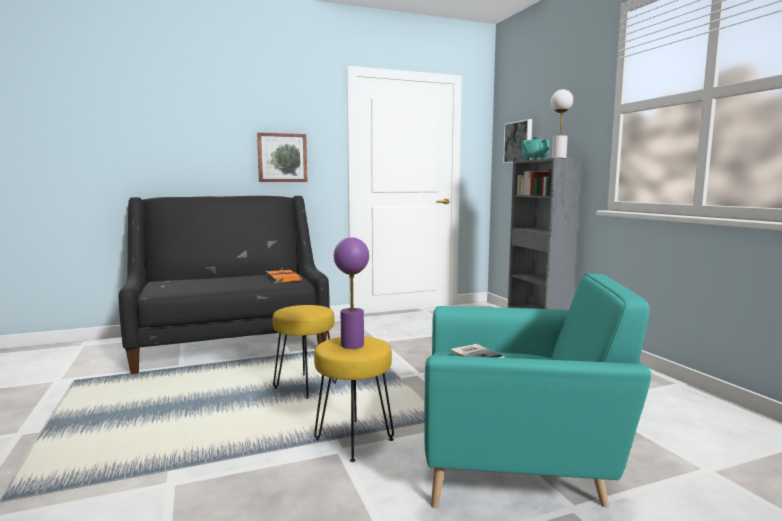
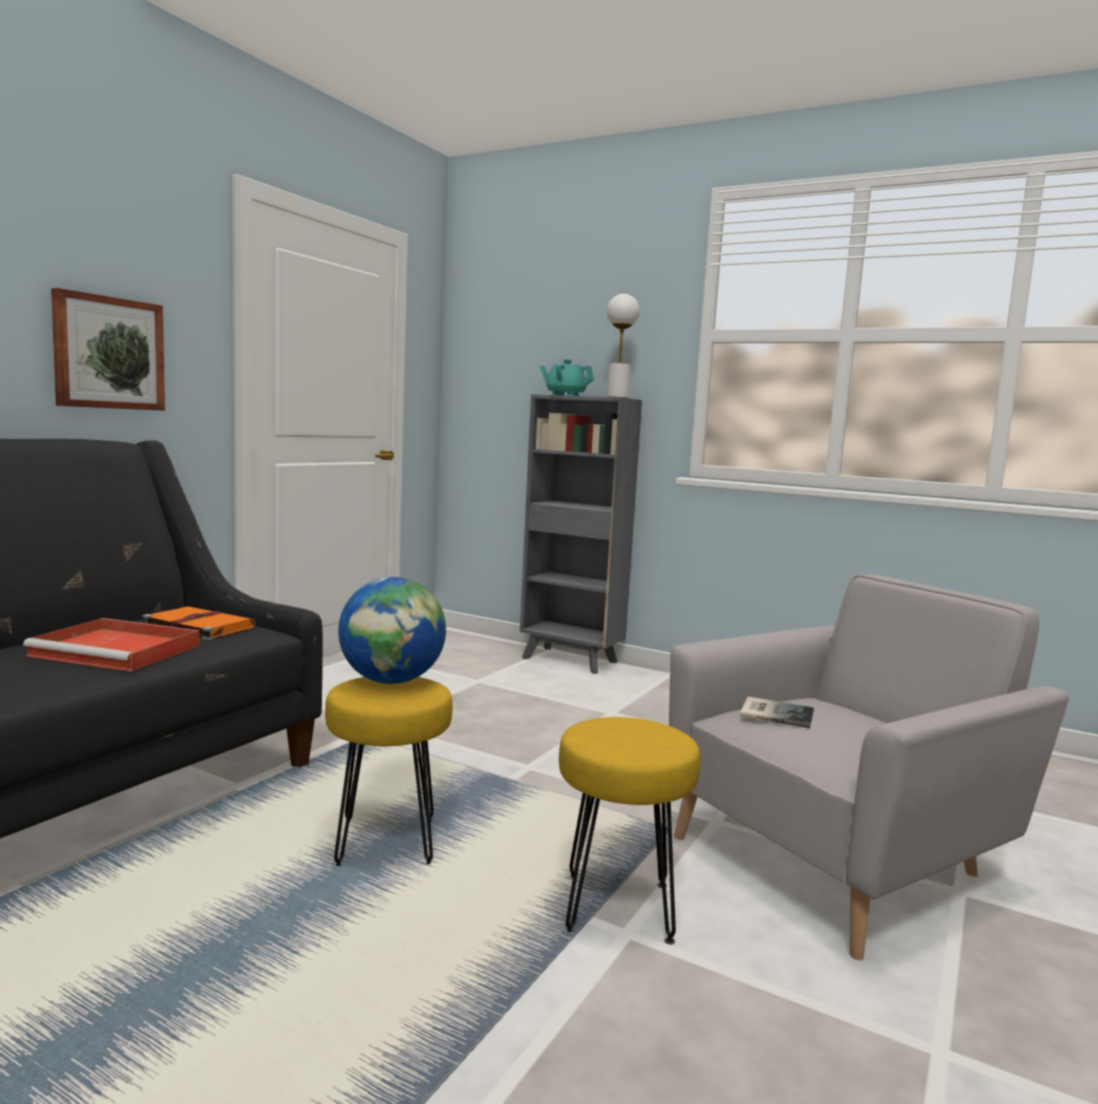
camera: 40 degrees left, 0 degrees up
purple table lamp [334,237,369,349] -> none
turquoise armchair [424,273,651,508] -> grey armchair [669,574,1069,960]
picture [503,119,532,164] -> none
none -> red tray [23,618,199,672]
none -> globe [338,577,446,684]

